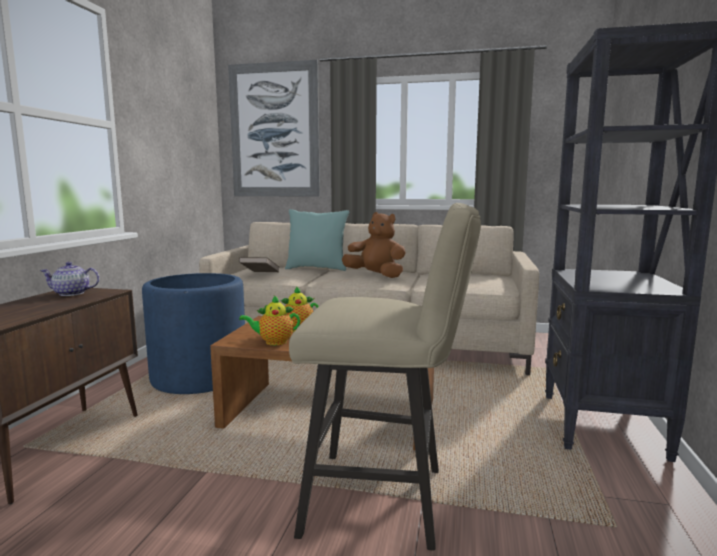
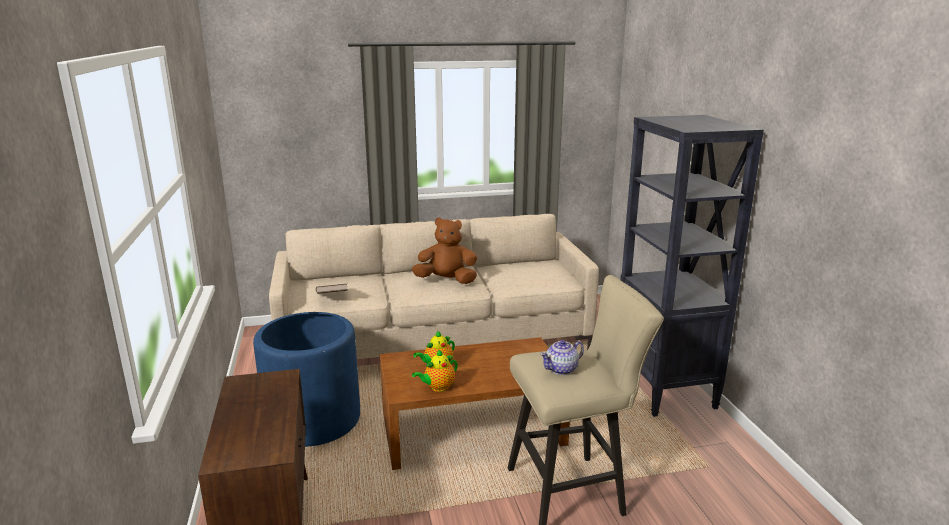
camera: 25 degrees left, 10 degrees up
teapot [40,262,100,296] -> teapot moved to [540,340,584,375]
picture [228,60,320,197] -> none
turquoise pillow [285,209,349,271] -> none

